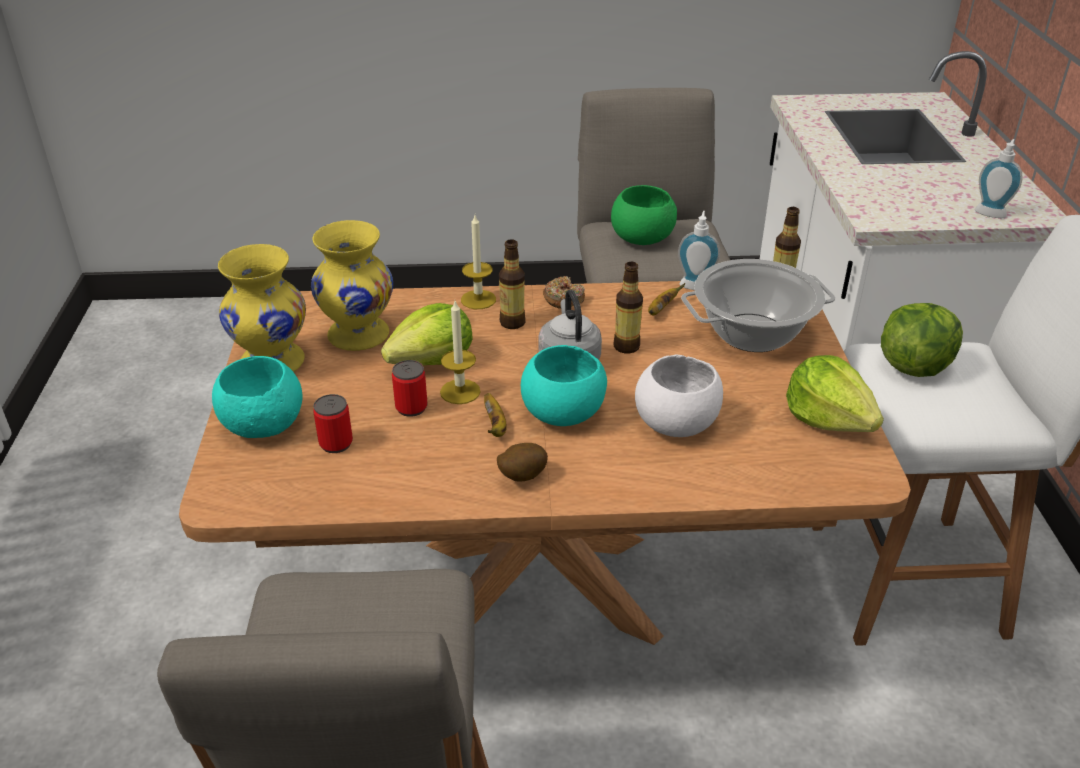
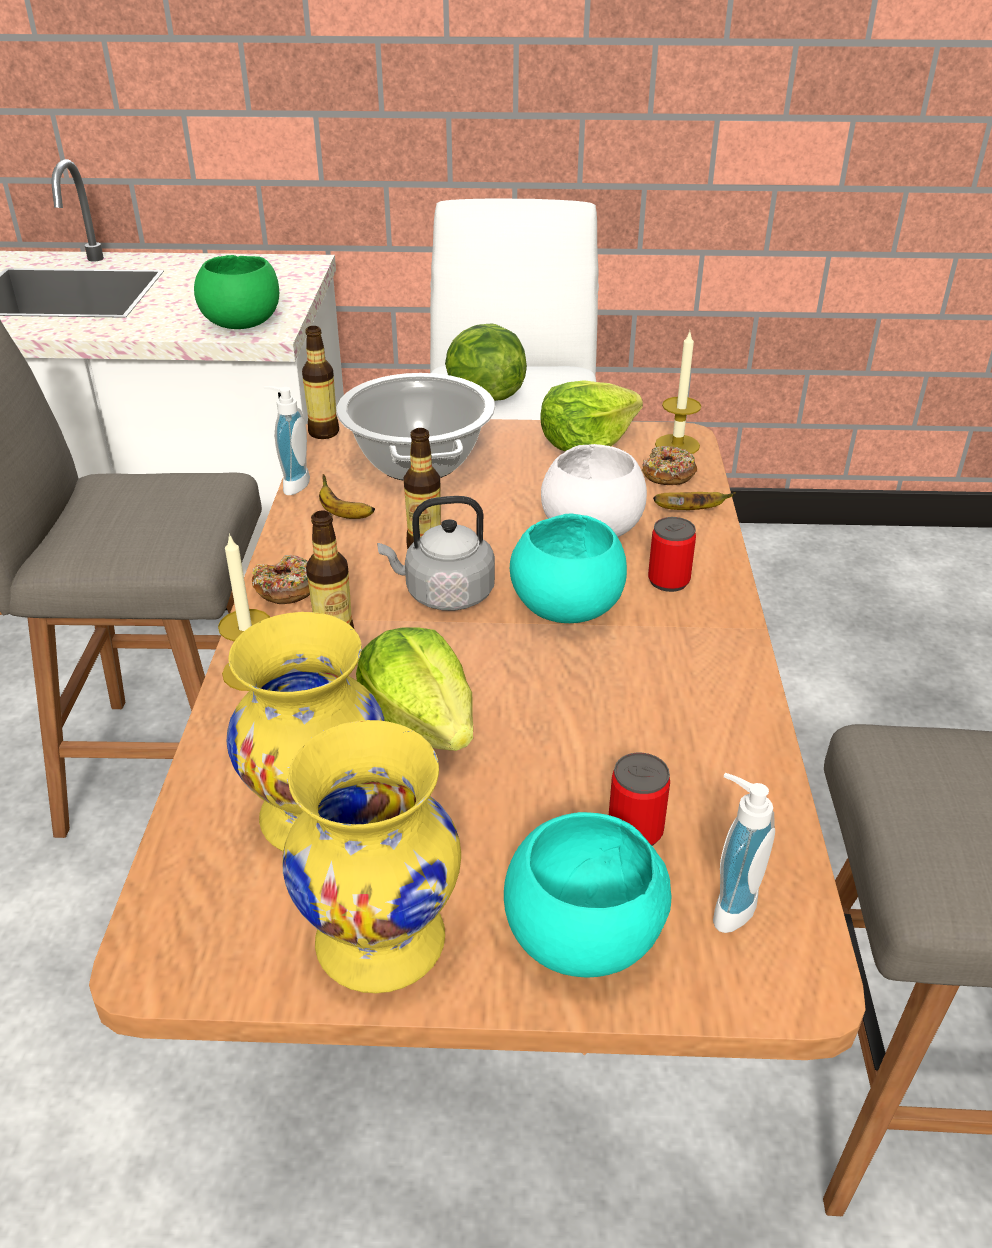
camera: 85 degrees left, 0 degrees up
can [392,360,427,417] -> can moved to [648,517,696,592]
candle [440,301,481,404] -> candle moved to [655,332,701,454]
banana [484,393,507,437] -> banana moved to [653,492,736,510]
potato [497,443,548,482] -> none
green bowl [611,185,677,245] -> green bowl moved to [194,255,279,329]
soap dispenser [975,139,1023,218] -> soap dispenser moved to [713,773,775,933]
none -> donut [642,446,697,485]

